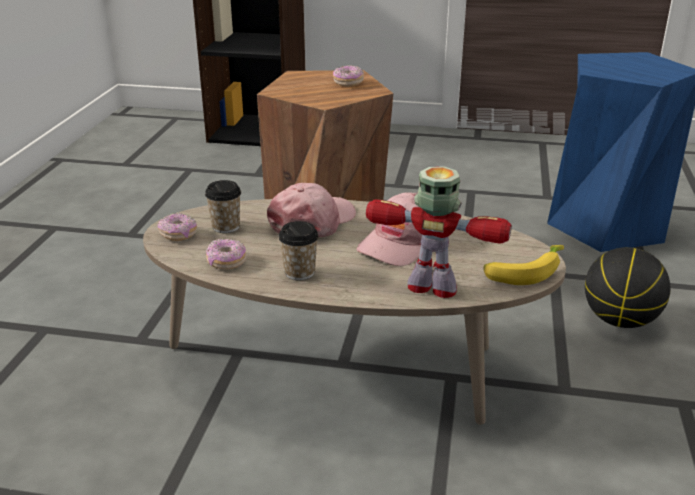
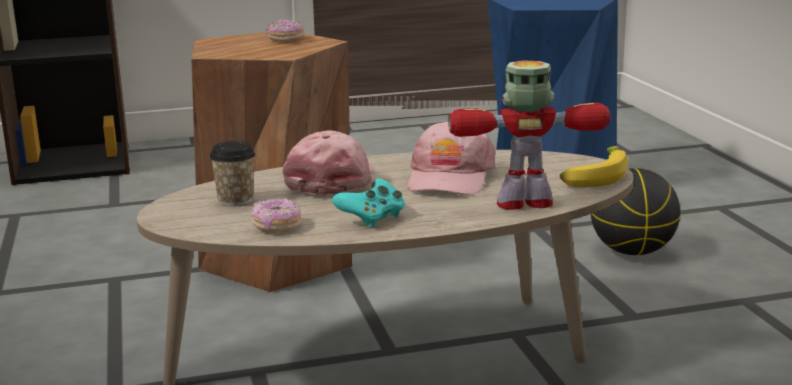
camera: 25 degrees left, 10 degrees down
donut [158,213,197,241] -> none
cup [278,221,319,280] -> turquoise game controller [332,178,405,228]

